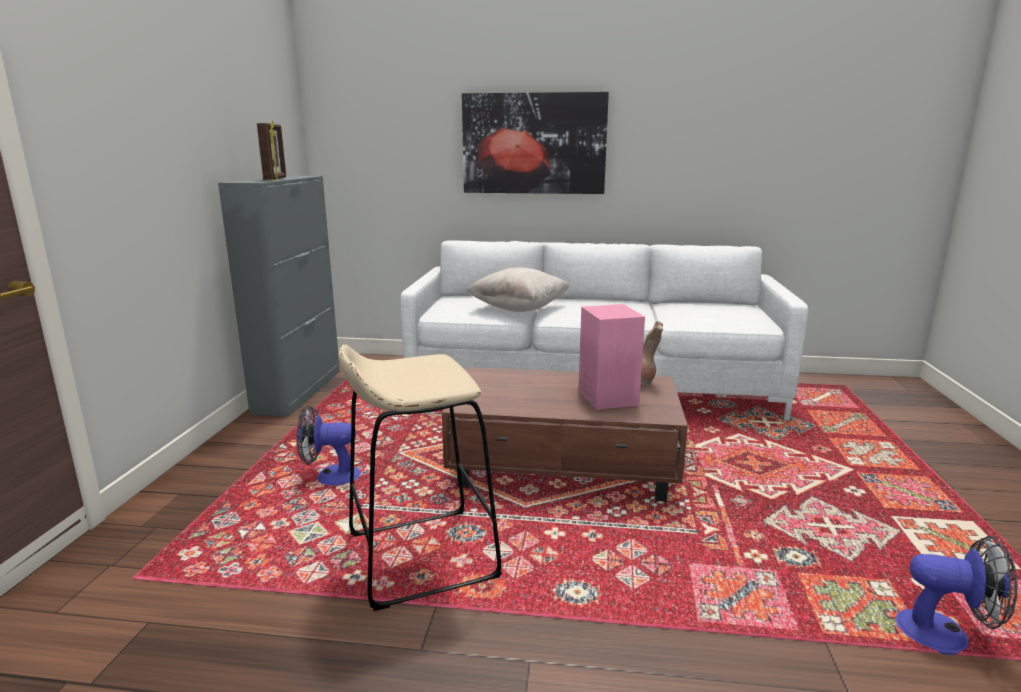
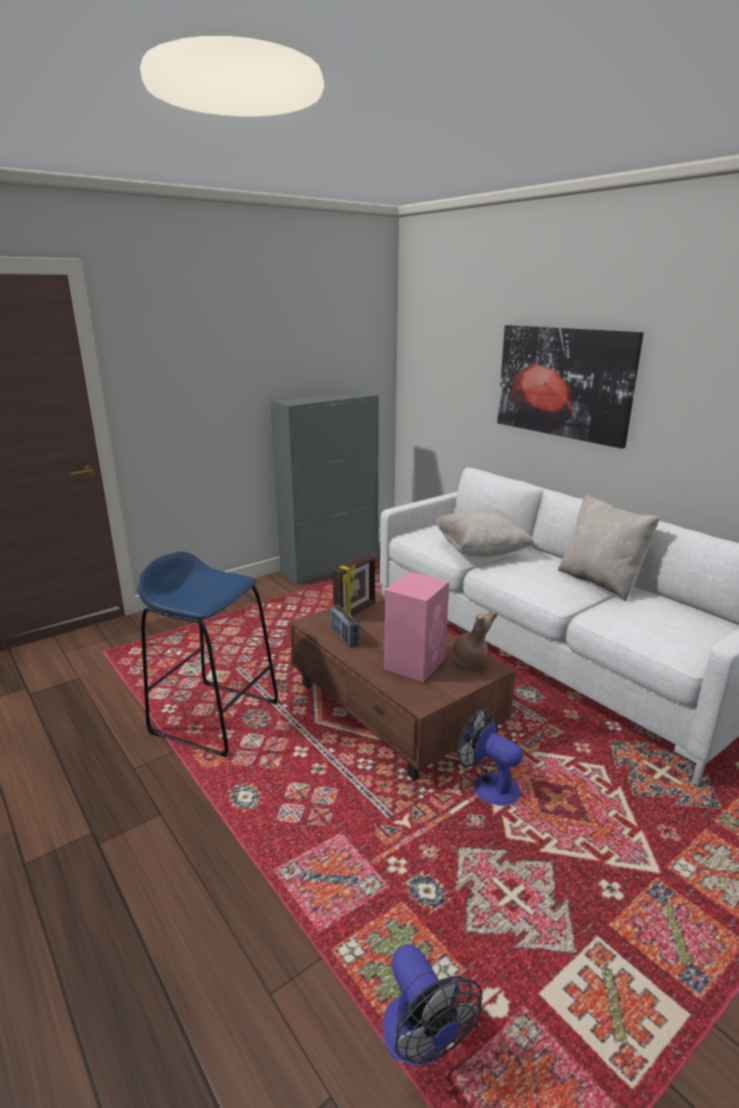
camera: 45 degrees right, 5 degrees up
picture frame [257,121,286,180] -> picture frame moved to [333,554,375,616]
fan [296,405,361,486] -> fan moved to [457,708,523,806]
beige stool [338,344,502,611] -> blue stool [137,552,279,757]
none -> radio [330,605,359,647]
none -> beige pillow [558,494,660,601]

